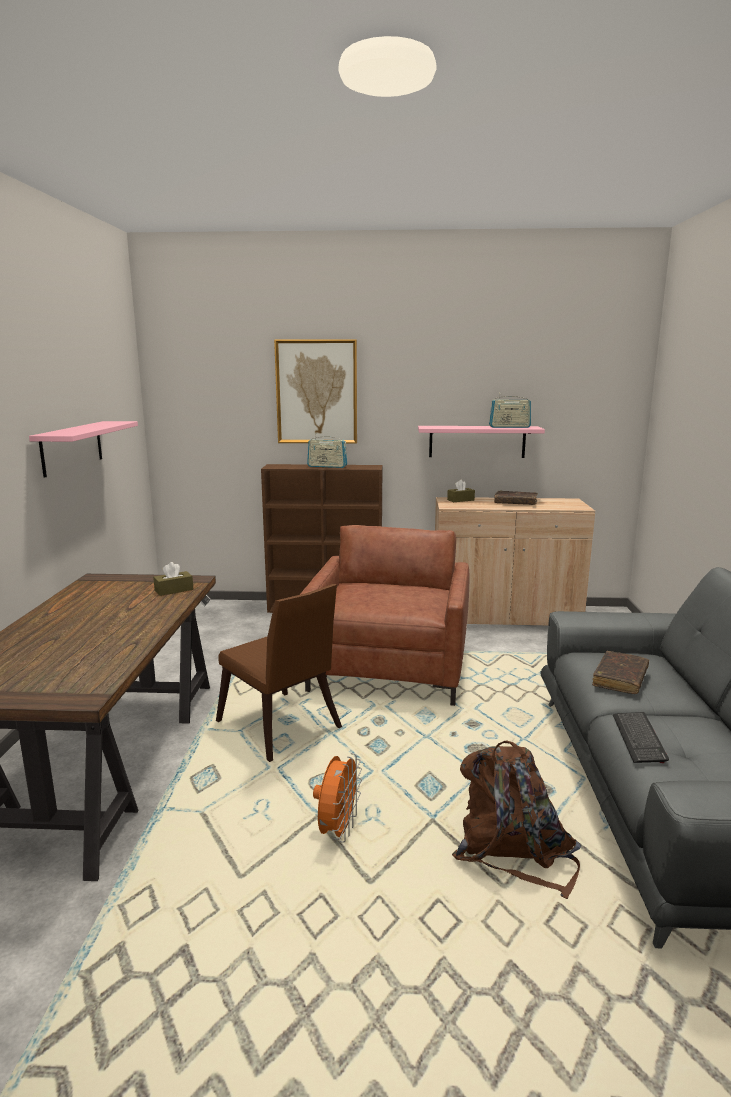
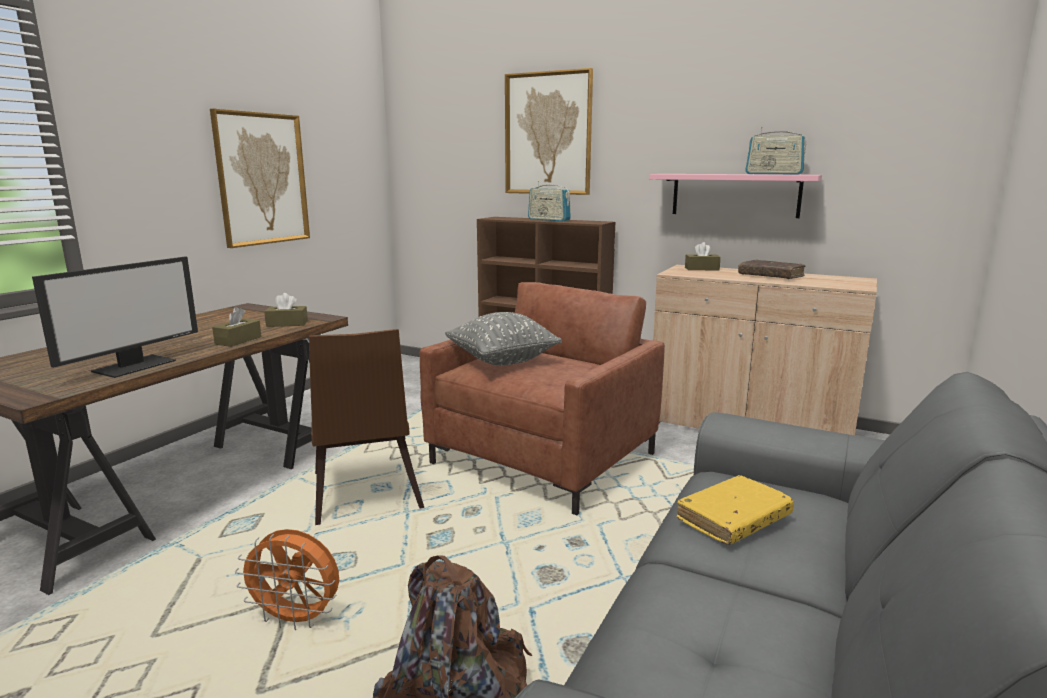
camera: 25 degrees right, 0 degrees up
pink shelf [29,421,138,478] -> picture [210,109,310,248]
orange fan [313,753,362,843] -> orange fan turned 60 degrees clockwise [235,529,339,630]
brown book [592,651,649,694] -> yellow book [677,475,794,545]
keyboard [613,712,669,763] -> none
none -> monitor [32,257,198,378]
none -> brown tissue box [212,307,261,347]
none -> grey pillow [445,312,562,365]

